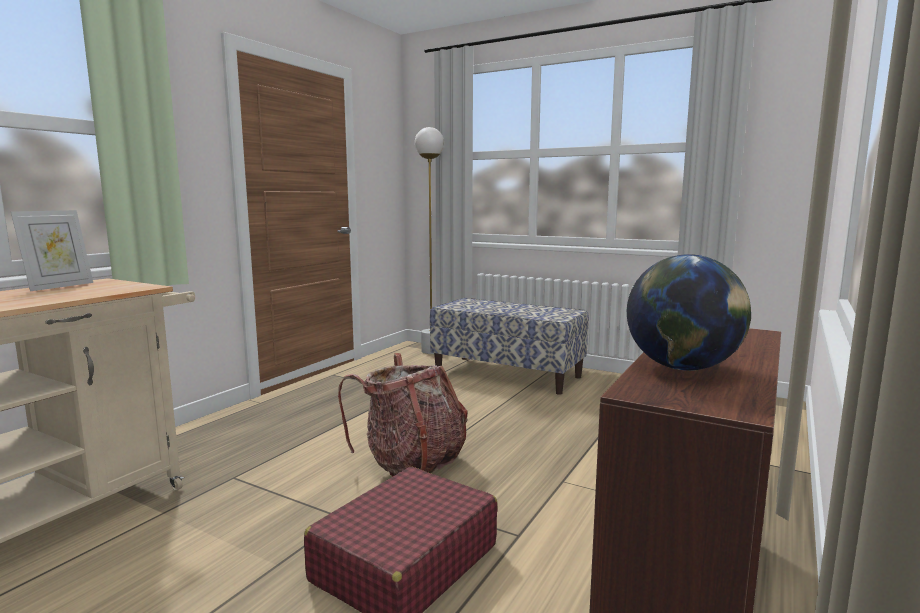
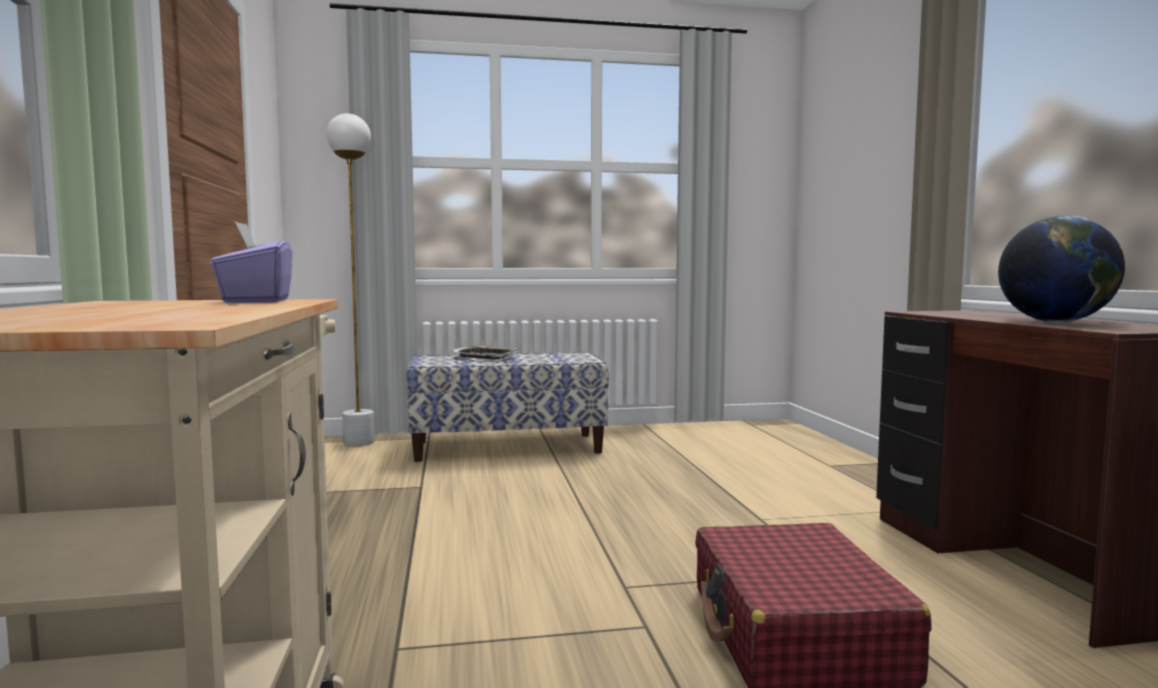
camera: 40 degrees left, 5 degrees down
picture frame [11,210,93,291] -> none
backpack [338,353,468,476] -> none
none -> purple tissue box [210,222,292,303]
none -> tray [451,346,518,359]

